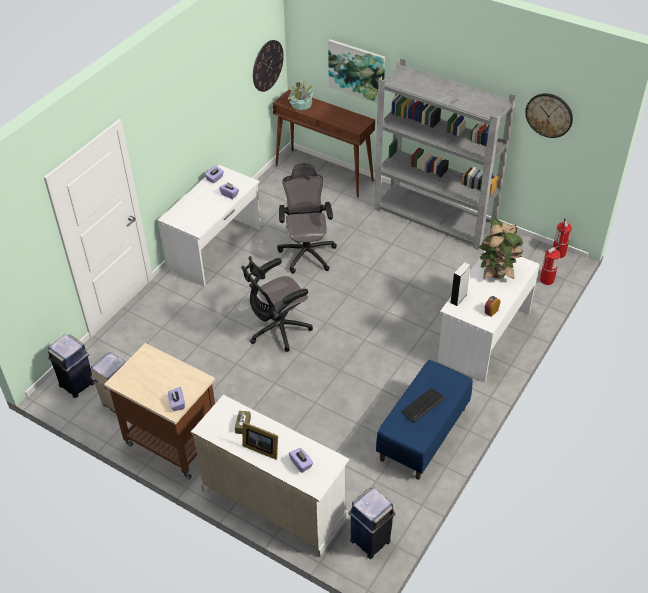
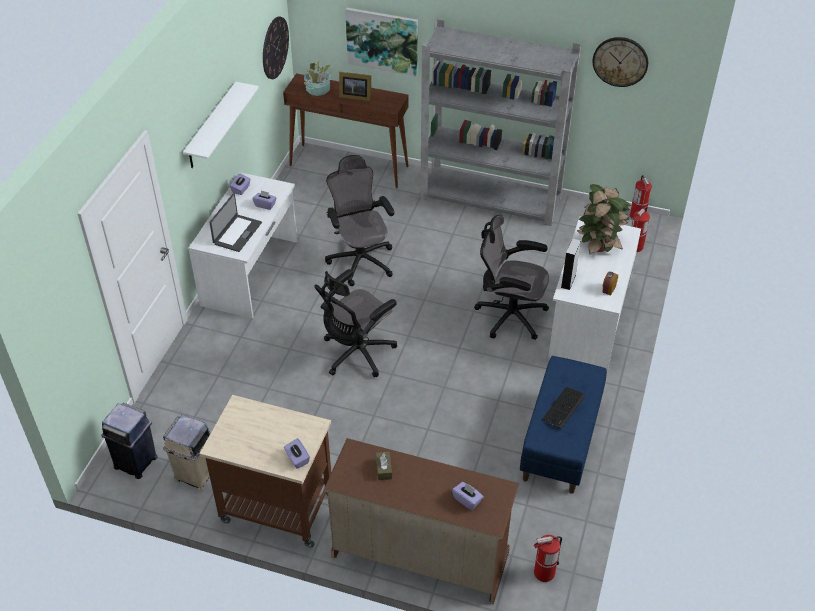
camera: 15 degrees left, 0 degrees up
white cabinet [190,395,350,556] -> brown cabinet [324,438,519,604]
picture frame [242,422,278,460] -> picture frame moved to [339,72,371,101]
blue trash can [349,488,396,559] -> fire extinguisher [534,535,562,582]
none -> white shelf [183,82,259,168]
none -> laptop [209,193,262,252]
none -> office chair [474,215,549,340]

